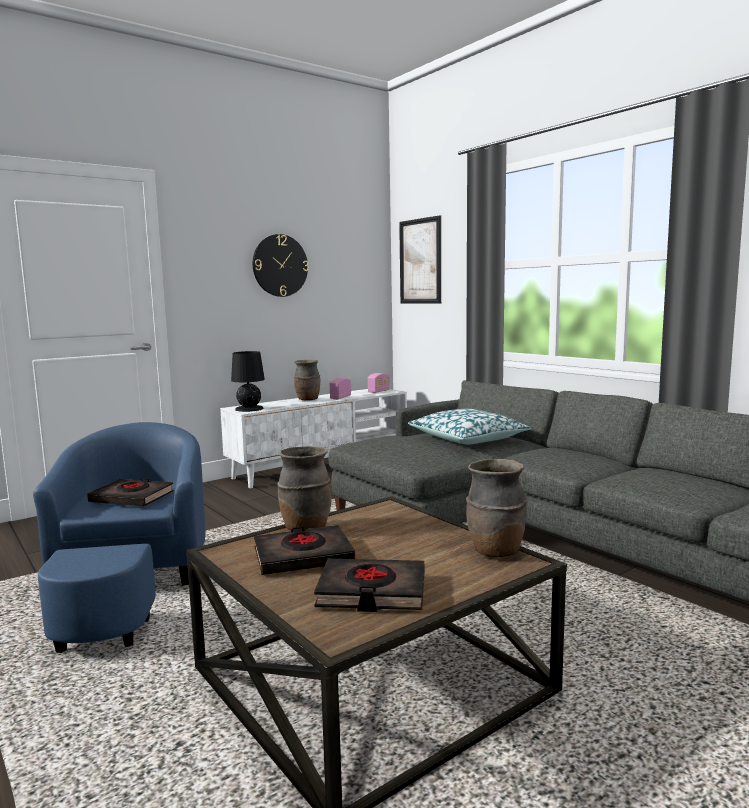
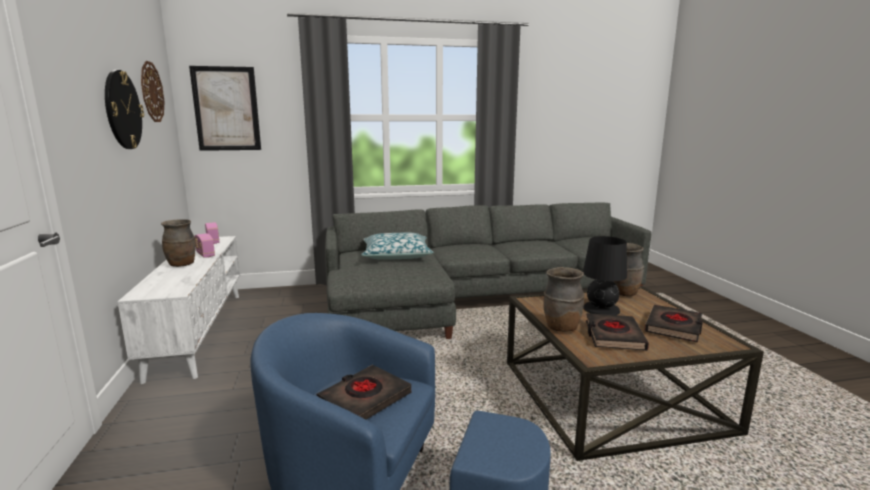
camera: 65 degrees left, 5 degrees up
black table lamp [231,351,265,412] -> black table lamp moved to [583,236,627,315]
none -> wall clock [141,61,164,122]

